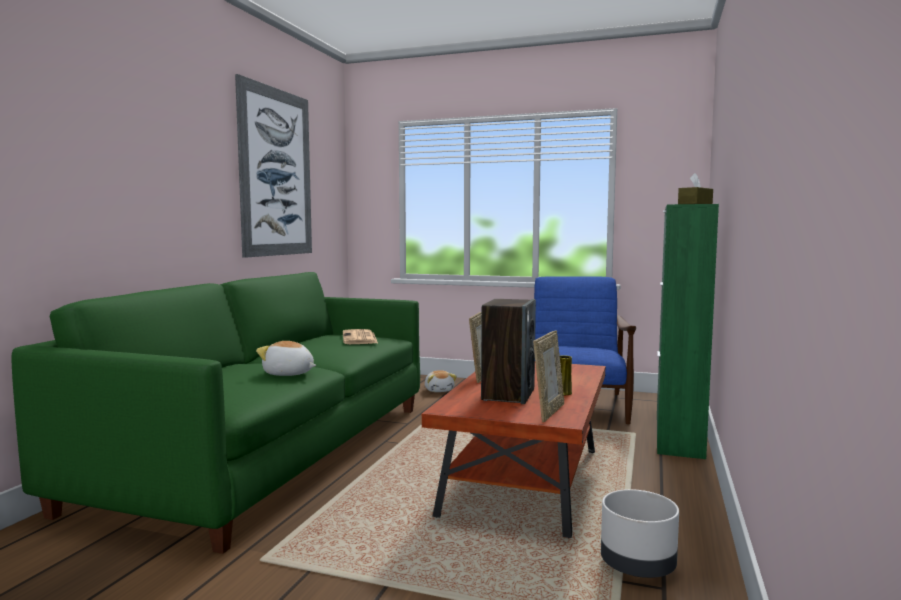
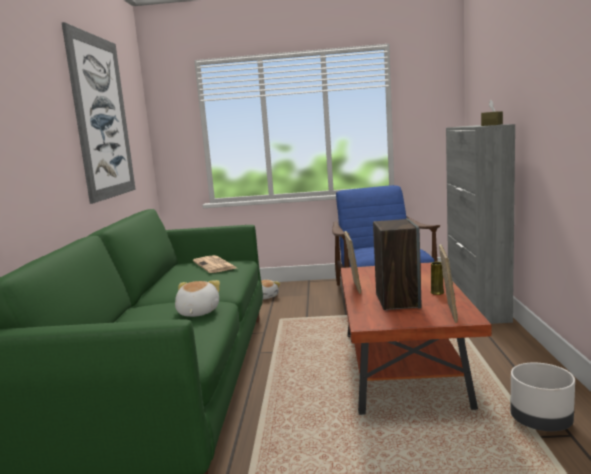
camera: 15 degrees left, 5 degrees up
plush toy [256,341,316,376] -> plush toy turned 90 degrees clockwise [175,280,220,317]
green cabinet [657,204,719,459] -> grey cabinet [446,124,515,324]

